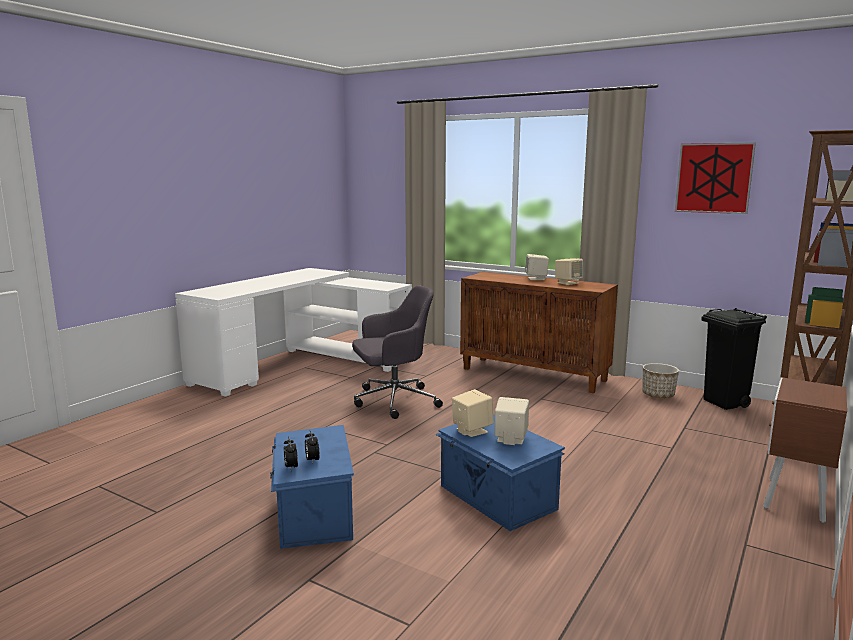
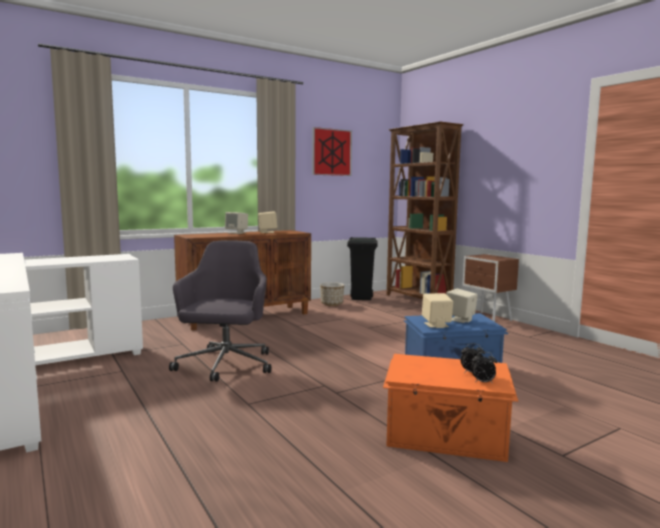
camera: 65 degrees left, 5 degrees down
blue storage box [270,425,354,549] -> orange storage box [383,354,518,462]

